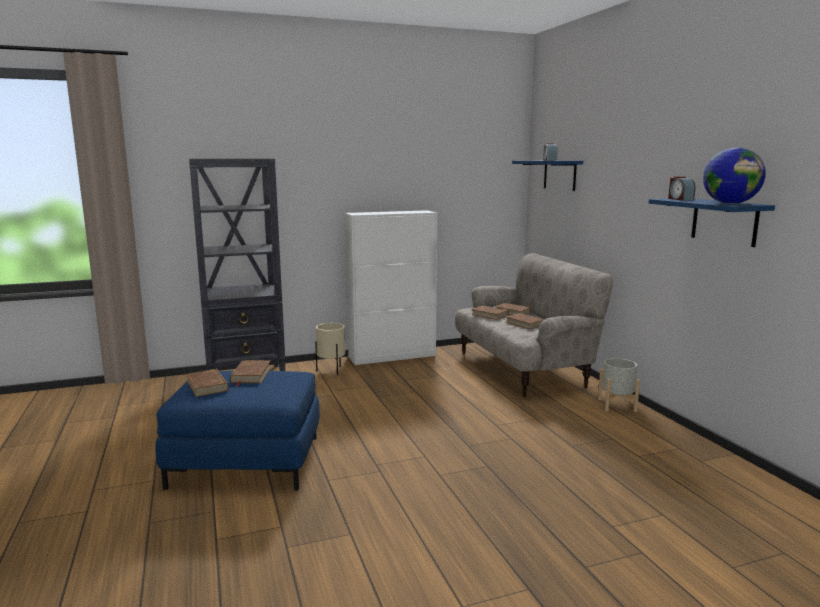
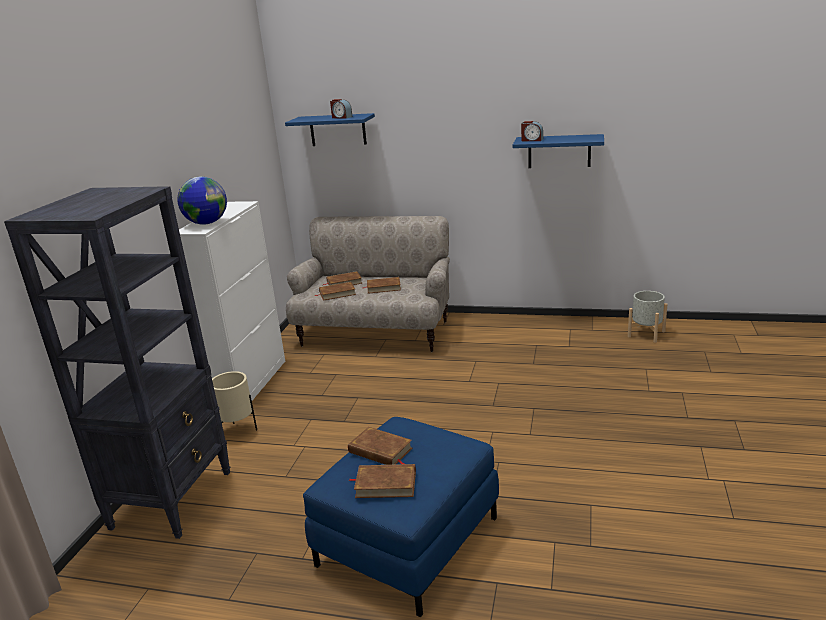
camera: 55 degrees left, 10 degrees up
grey planter [598,358,640,412] -> grey planter moved to [628,291,667,343]
globe [703,148,766,204] -> globe moved to [177,177,227,224]

